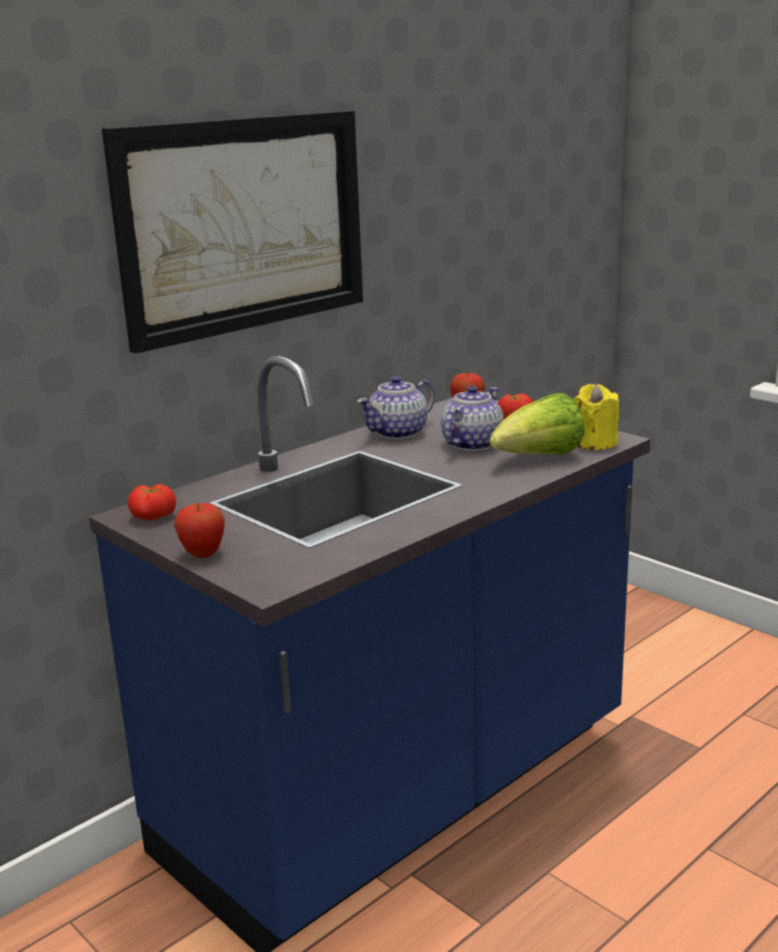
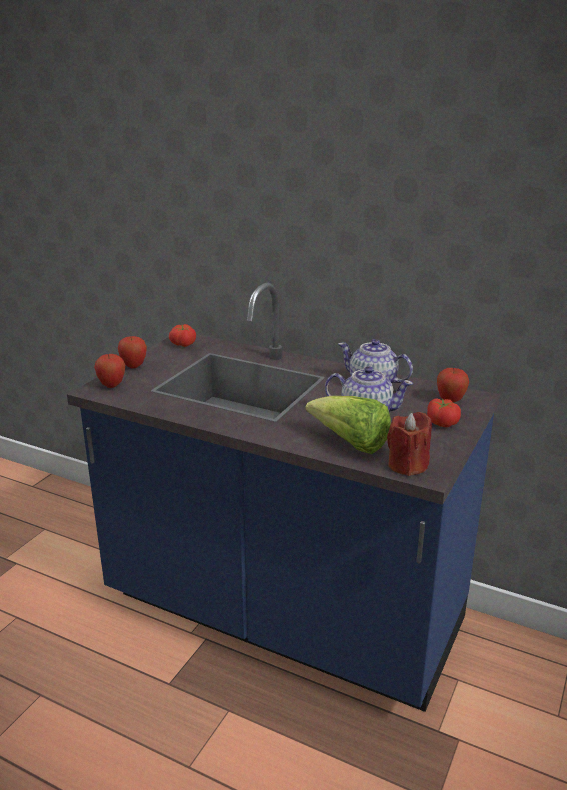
camera: 70 degrees right, 5 degrees up
picture [102,111,363,354] -> none
yellow candle [574,384,619,450] -> red candle [387,412,432,476]
none -> apple [94,354,125,388]

